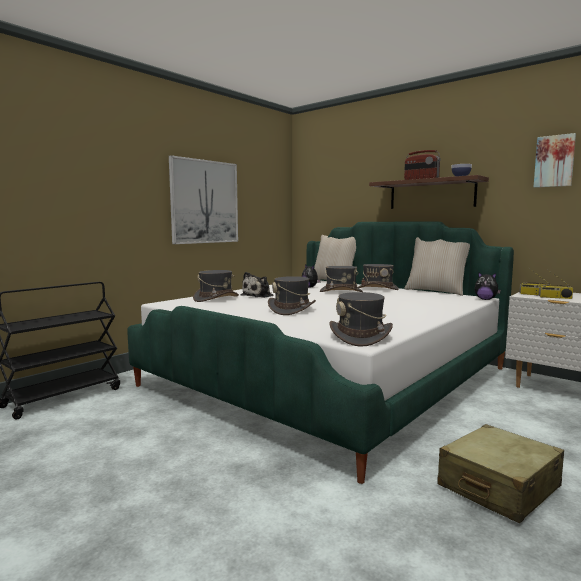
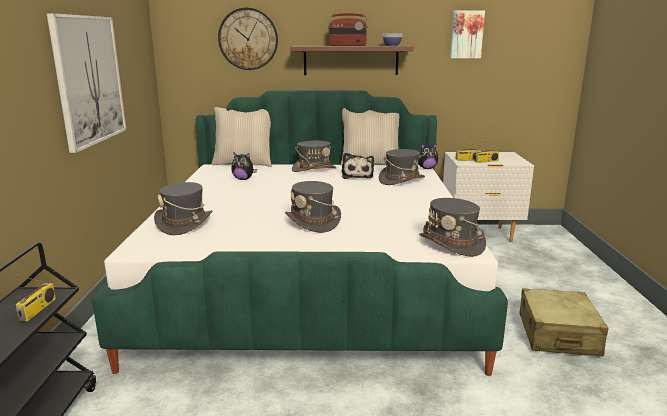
camera: 40 degrees left, 10 degrees up
plush toy [241,272,273,298] -> plush toy moved to [342,153,374,179]
grey hat [320,266,363,292] -> grey hat moved to [379,149,425,185]
none -> radio [16,274,56,321]
none -> wall clock [218,8,278,70]

